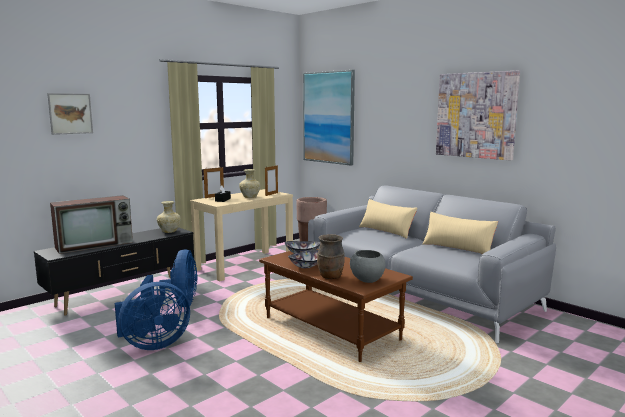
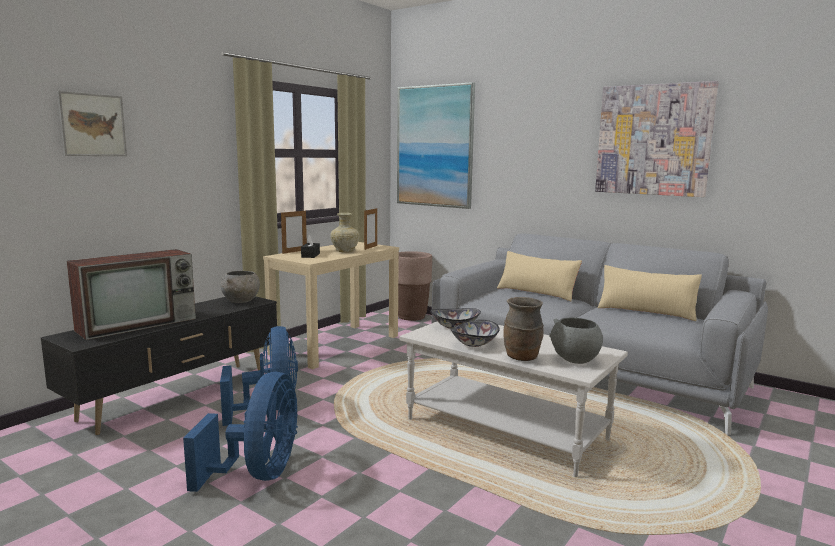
camera: 10 degrees left, 0 degrees up
blue fan [115,282,190,350] -> blue fan turned 45 degrees counterclockwise [183,372,298,492]
beige vase [157,201,181,233] -> grey bowl [221,271,260,303]
brown coffee table [259,249,413,362] -> white coffee table [399,322,628,477]

